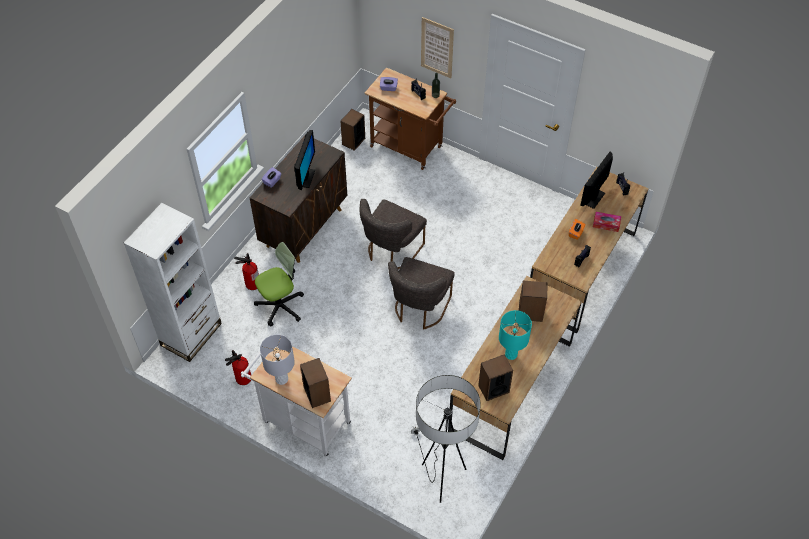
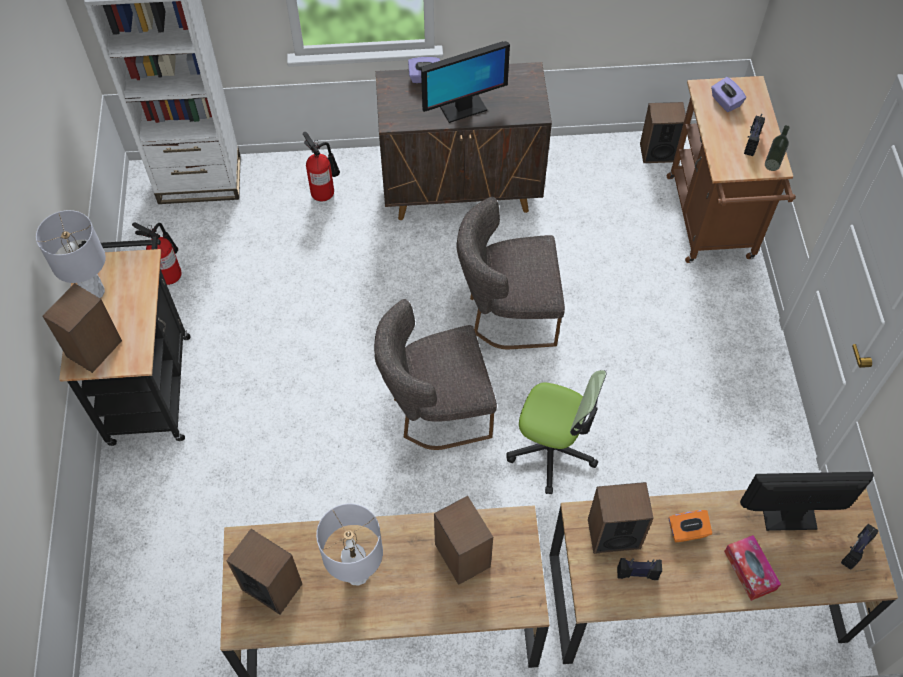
camera: 55 degrees right, 5 degrees up
white cart [241,346,352,457] -> black cart [59,237,190,446]
office chair [254,242,304,327] -> office chair moved to [506,370,606,494]
floor lamp [411,375,481,503] -> none
picture [421,17,454,78] -> none
turquoise table lamp [499,310,532,360] -> grey table lamp [316,504,383,586]
none -> speaker [588,482,654,554]

